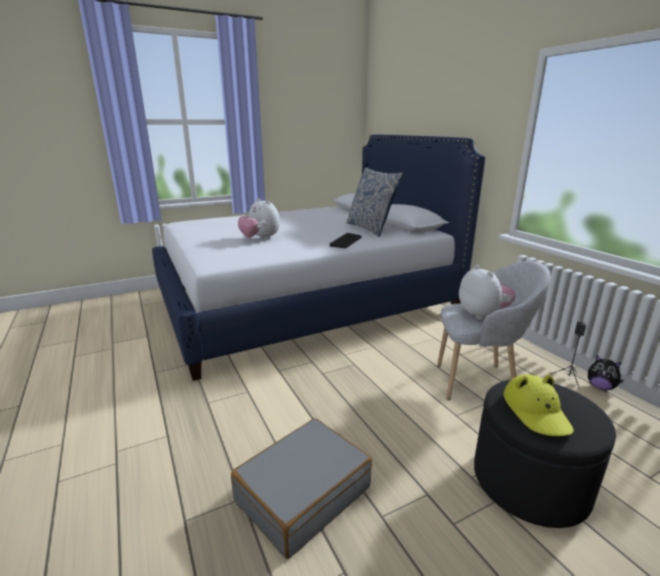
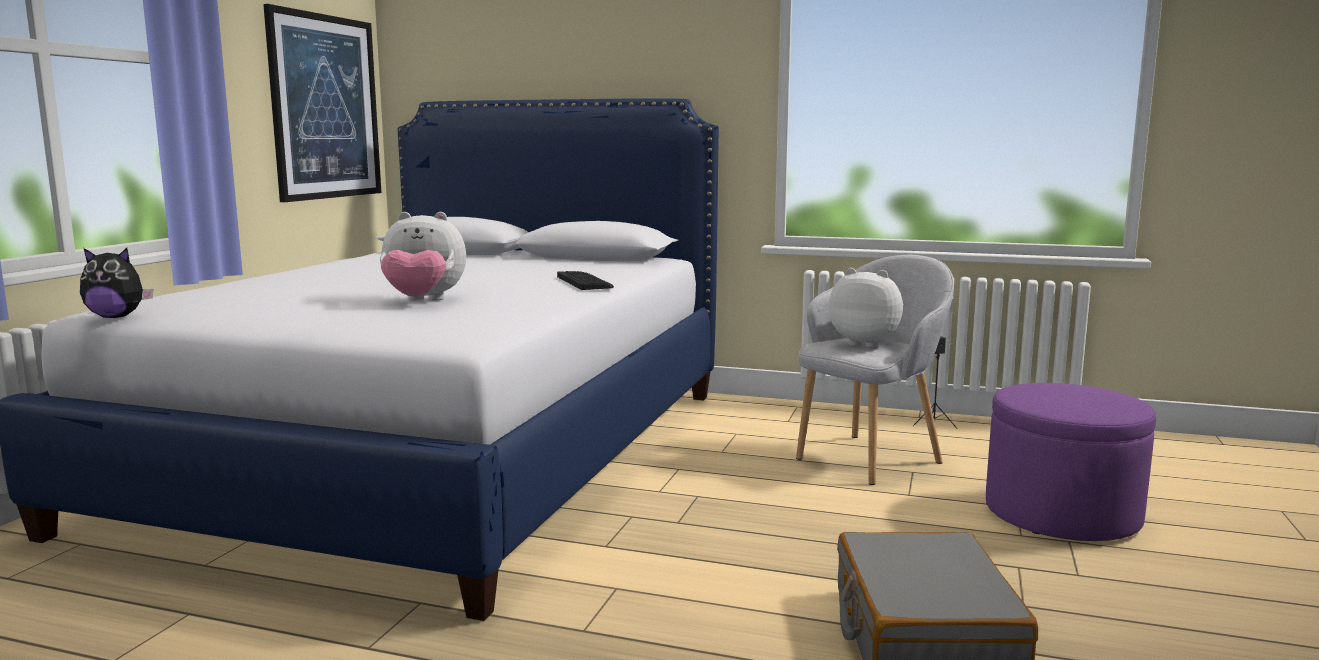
camera: 45 degrees left, 10 degrees down
pillow [346,167,403,237] -> none
black ottoman [474,379,616,528] -> purple ottoman [986,383,1156,541]
yellow hat [504,374,574,436] -> none
plush toy [588,355,624,390] -> plush toy moved to [80,248,153,318]
none -> picture [263,4,381,202]

